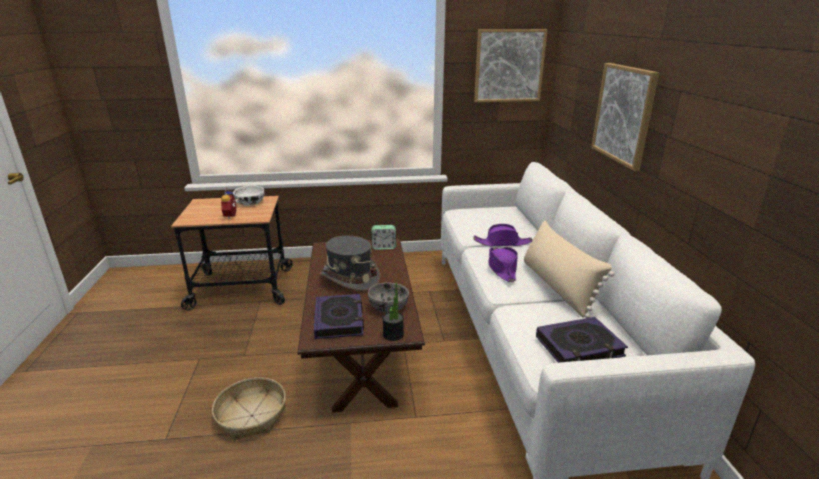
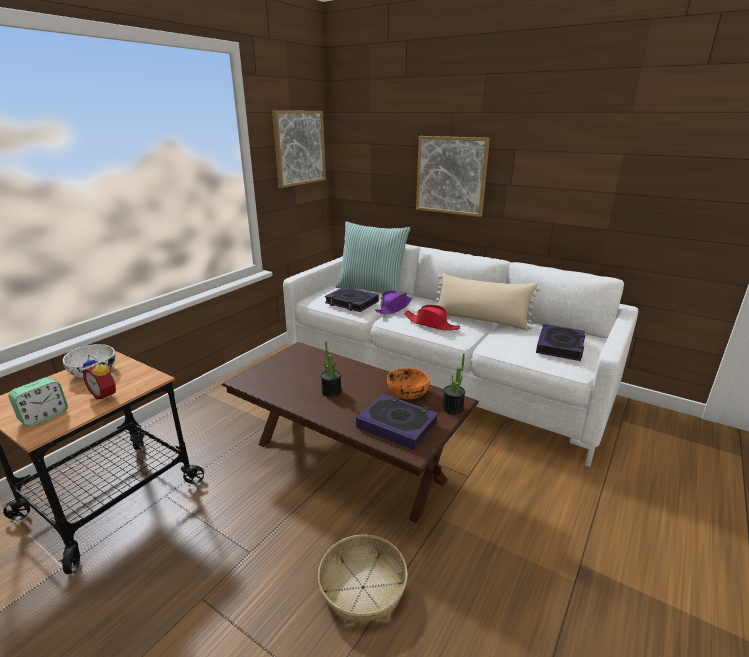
camera: 50 degrees left, 0 degrees up
grey hat [320,236,380,292] -> potted plant [321,341,342,397]
grey bowl [368,282,409,313] -> orange bowl [387,368,430,399]
alarm clock [371,225,396,250] -> alarm clock moved to [8,377,68,427]
purple hat [488,247,518,282] -> red hat [404,305,461,331]
none -> book [325,287,379,312]
none -> pillow [336,221,410,293]

